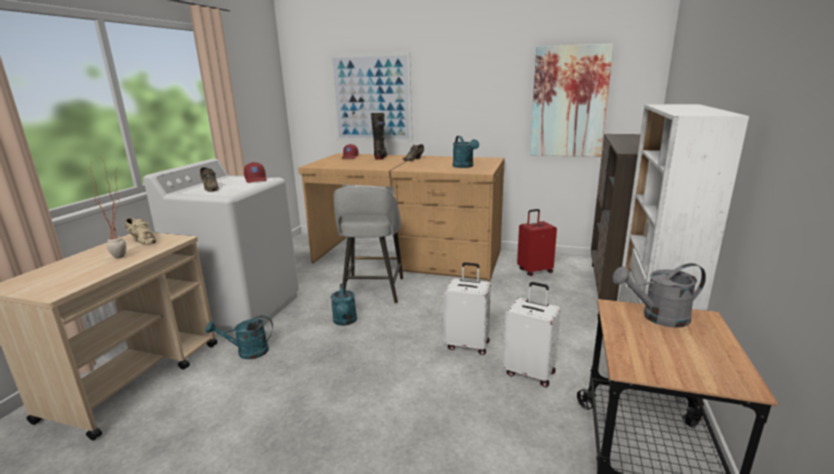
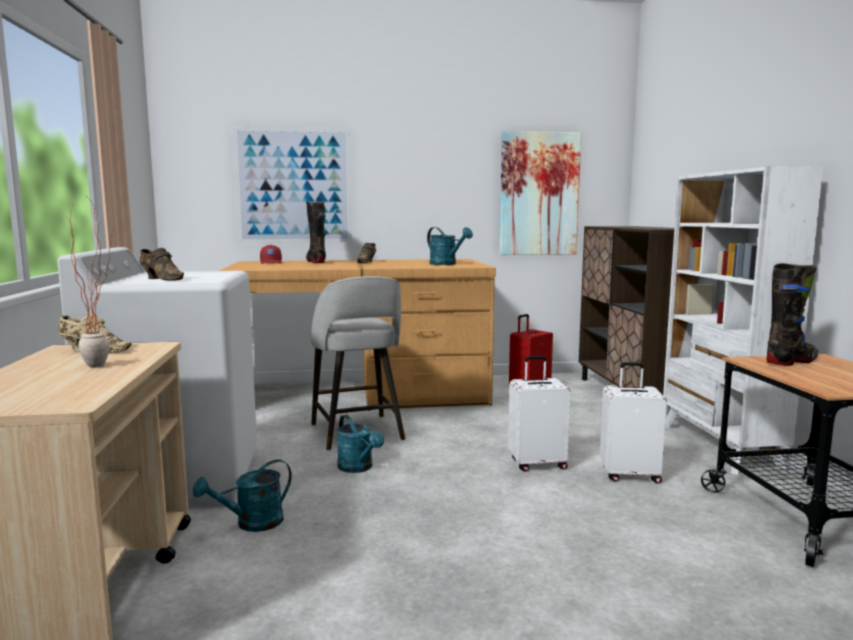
camera: 25 degrees left, 10 degrees down
red cap [244,162,266,183] -> none
grey watering can [612,263,706,328] -> black boot [767,263,818,366]

